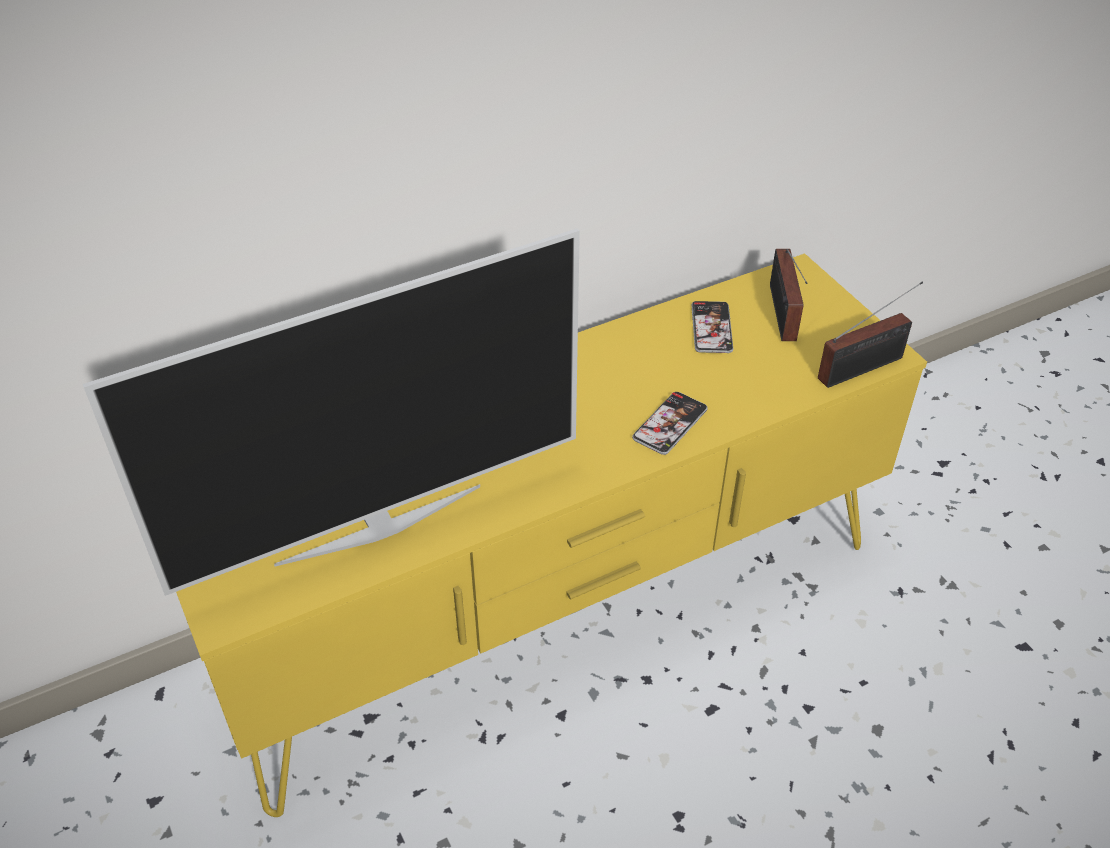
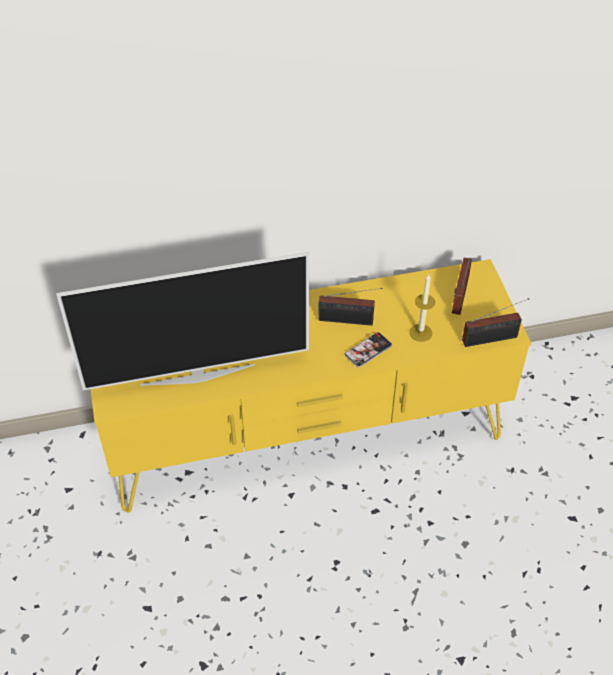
camera: 15 degrees right, 5 degrees up
phone [692,301,733,353] -> none
none -> radio [318,288,383,326]
none -> candle [409,274,435,342]

